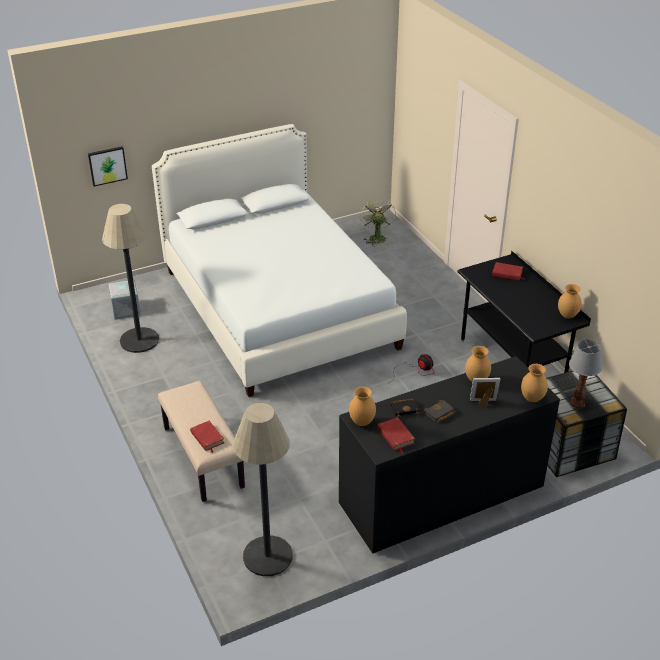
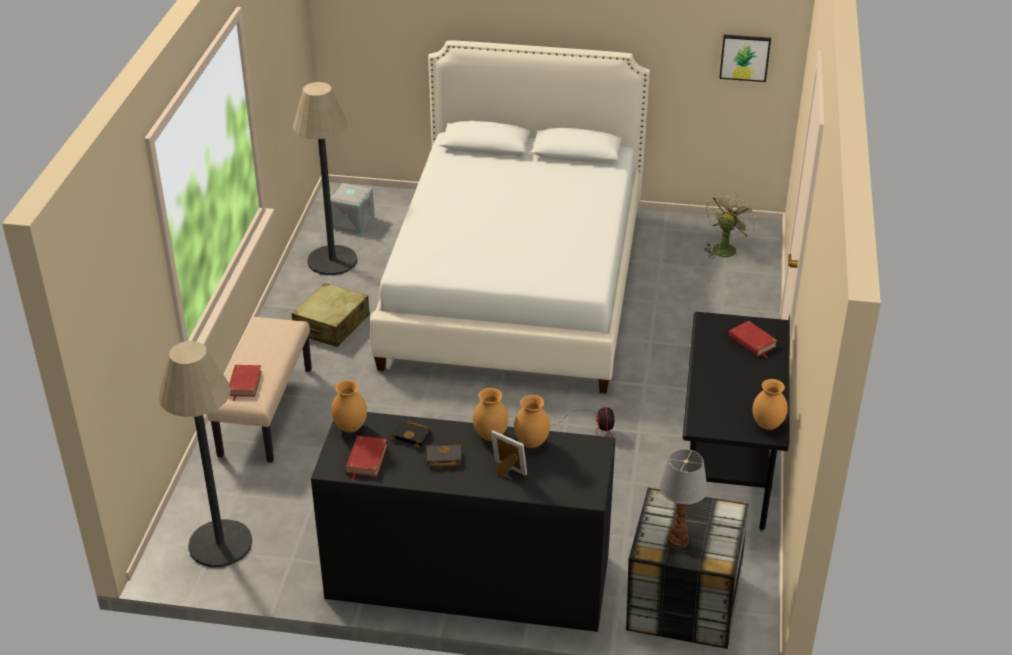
camera: 35 degrees right, 0 degrees up
picture [88,146,128,187] -> picture moved to [719,35,771,82]
brown vase [521,364,548,402] -> brown vase moved to [473,388,509,441]
none -> beige suitcase [292,283,370,347]

